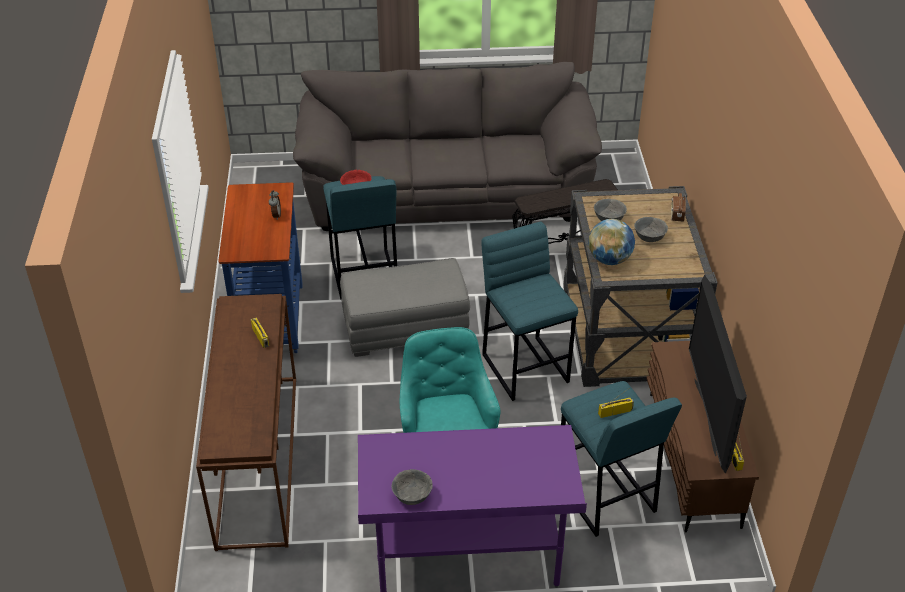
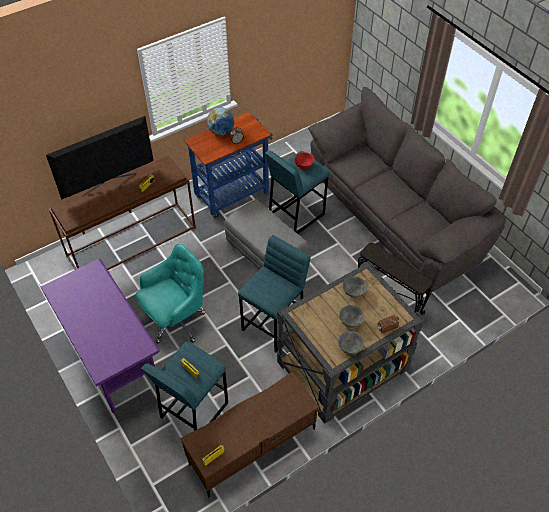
camera: 60 degrees right, 10 degrees up
grey bowl [392,469,433,505] -> grey bowl moved to [338,331,364,354]
globe [588,219,635,265] -> globe moved to [207,107,234,135]
television [689,275,747,474] -> television moved to [46,116,154,200]

